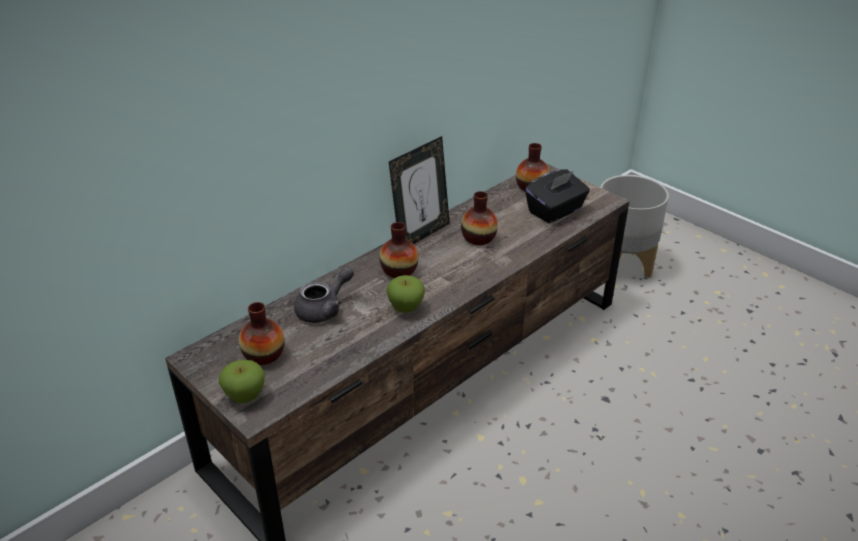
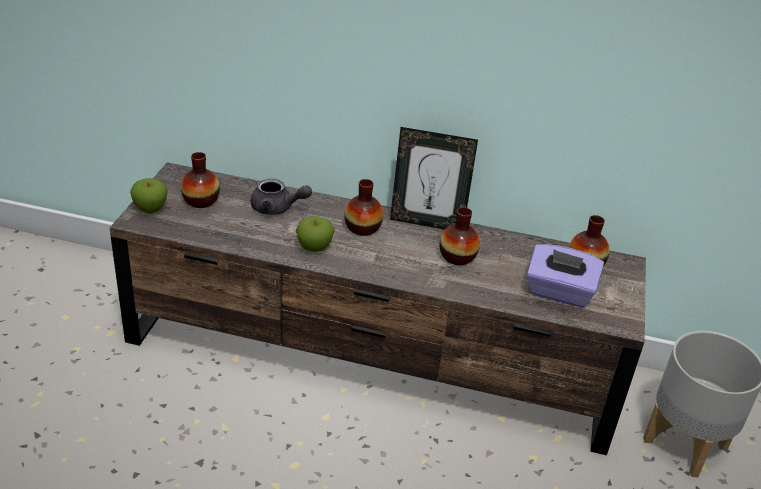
camera: 55 degrees right, 0 degrees up
black tissue box [525,169,590,223] -> purple tissue box [527,244,604,308]

